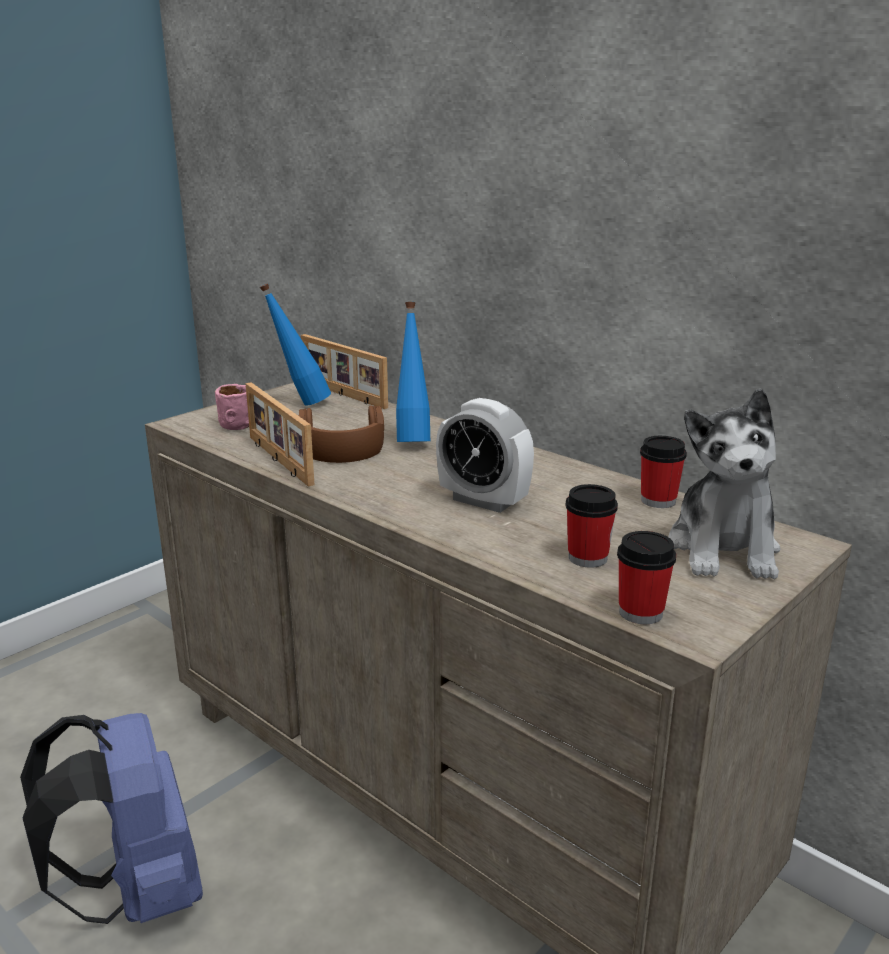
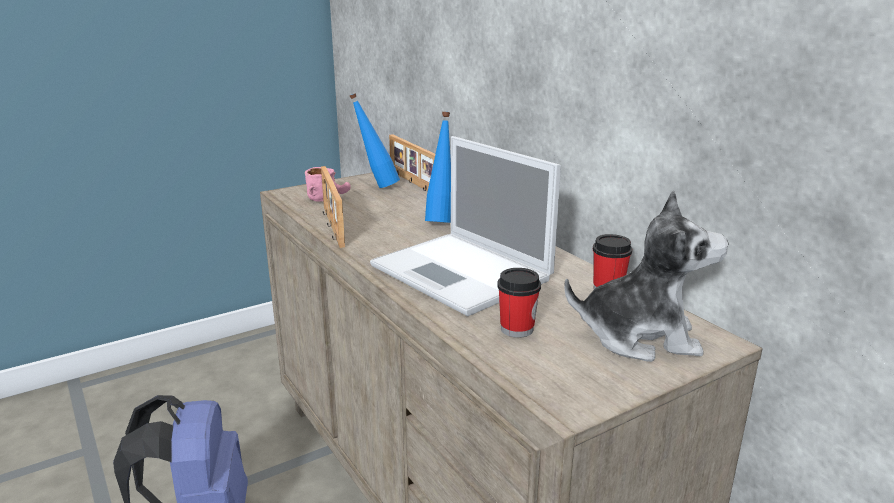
camera: 15 degrees right, 0 degrees up
brown headphones [298,405,384,463] -> none
alarm clock [436,398,534,513] -> laptop [370,136,561,316]
cup [617,531,676,624] -> none
plush toy [668,388,781,579] -> plush toy turned 105 degrees counterclockwise [564,190,728,362]

